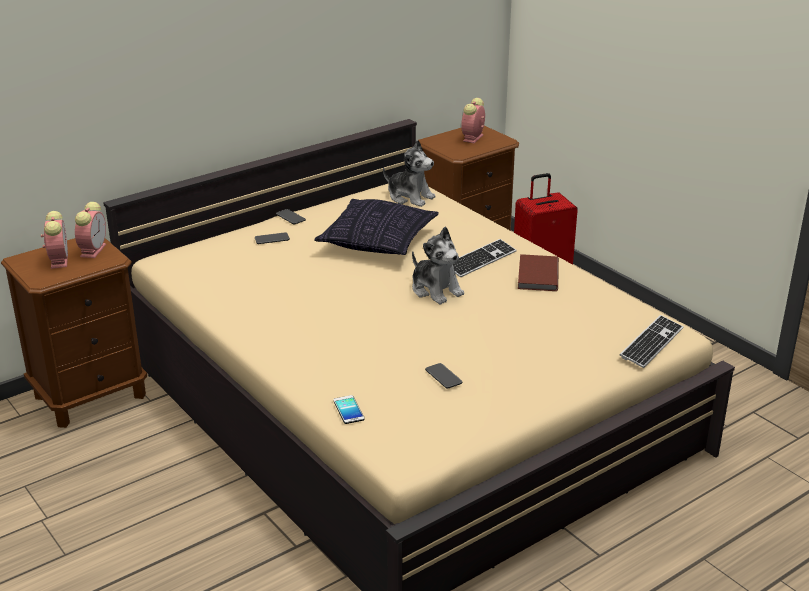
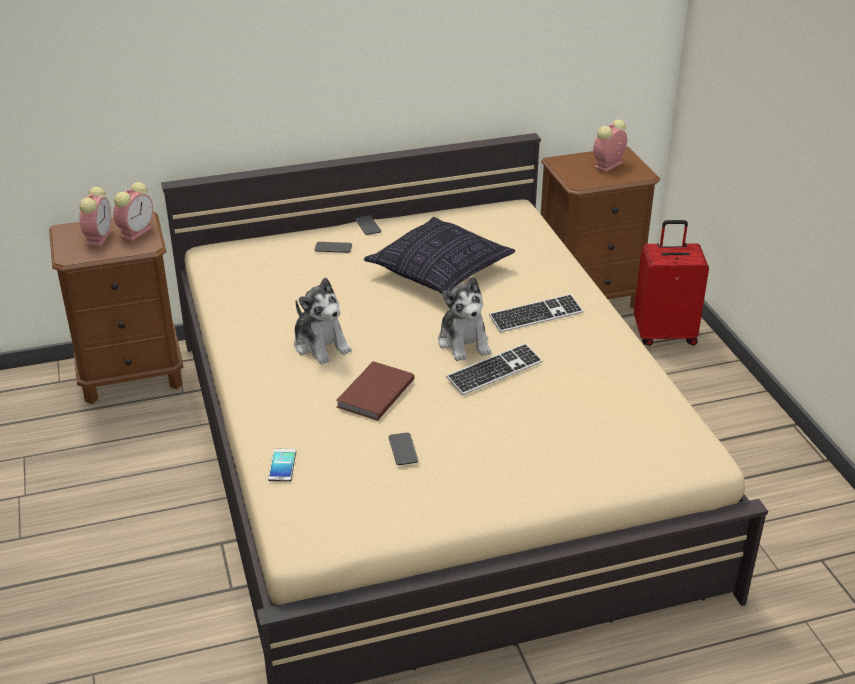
camera: 20 degrees right, 5 degrees up
plush toy [383,140,436,207] -> plush toy moved to [294,277,352,364]
brown book [518,254,559,291] -> brown book moved to [336,361,415,421]
keyboard [620,315,684,368] -> keyboard moved to [446,343,543,395]

